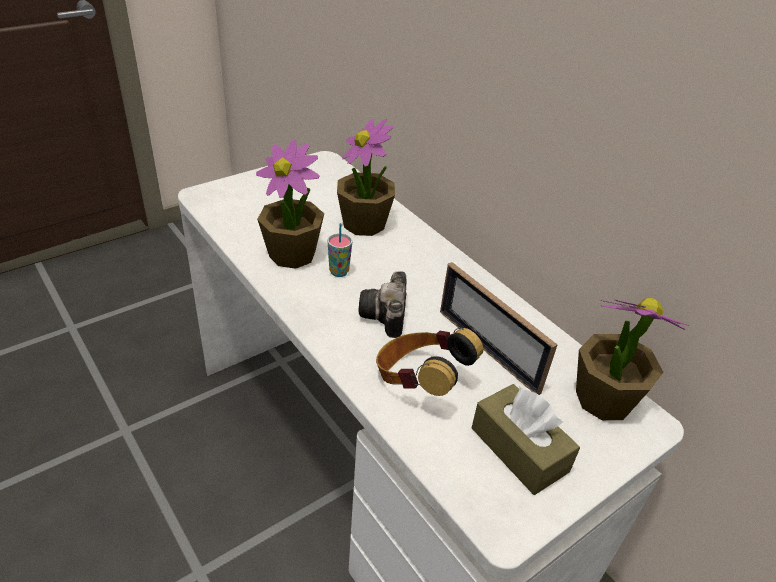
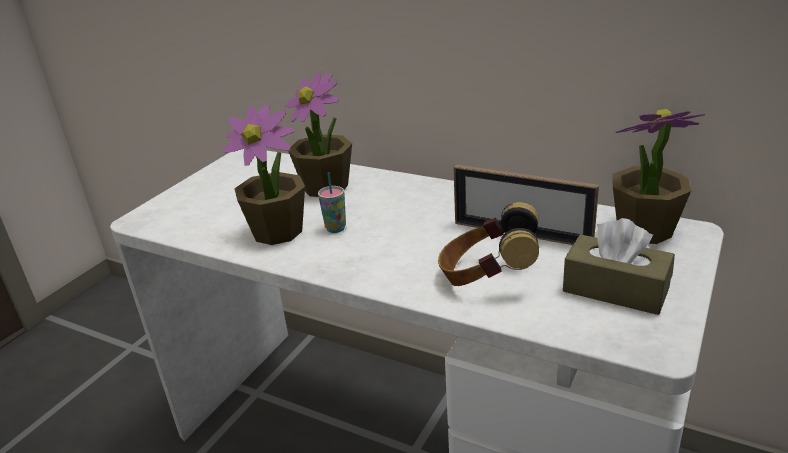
camera: 20 degrees left, 10 degrees down
camera [358,271,407,338] -> none

